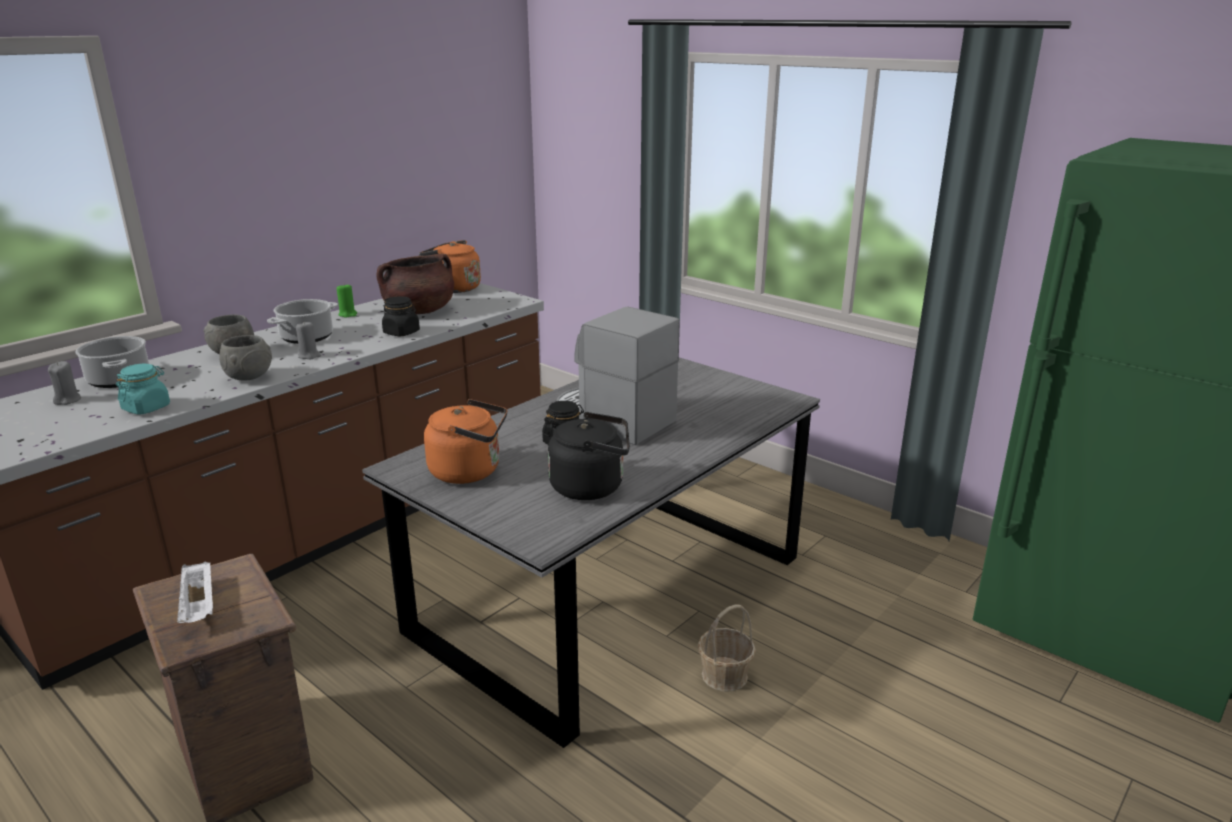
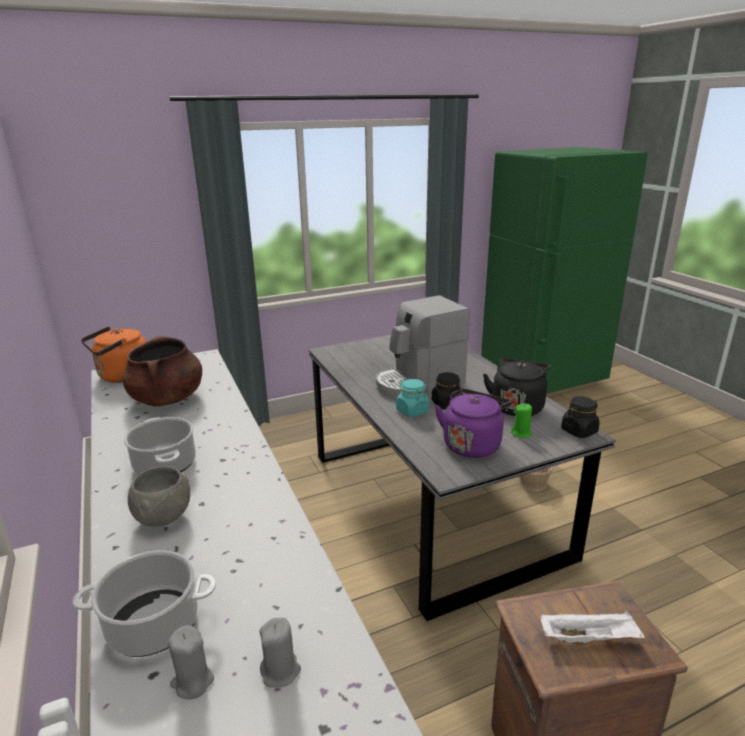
camera: 65 degrees left, 0 degrees up
turquoise jar [116,364,170,415] -> turquoise jar moved to [396,379,429,417]
grey bowl [219,335,272,380] -> none
grey candle [296,321,321,359] -> grey candle moved to [259,617,301,687]
green candle [337,285,357,318] -> green candle moved to [511,403,532,438]
black jar [382,296,420,336] -> black jar moved to [561,396,600,438]
orange kettle [424,399,507,484] -> purple kettle [435,388,512,458]

